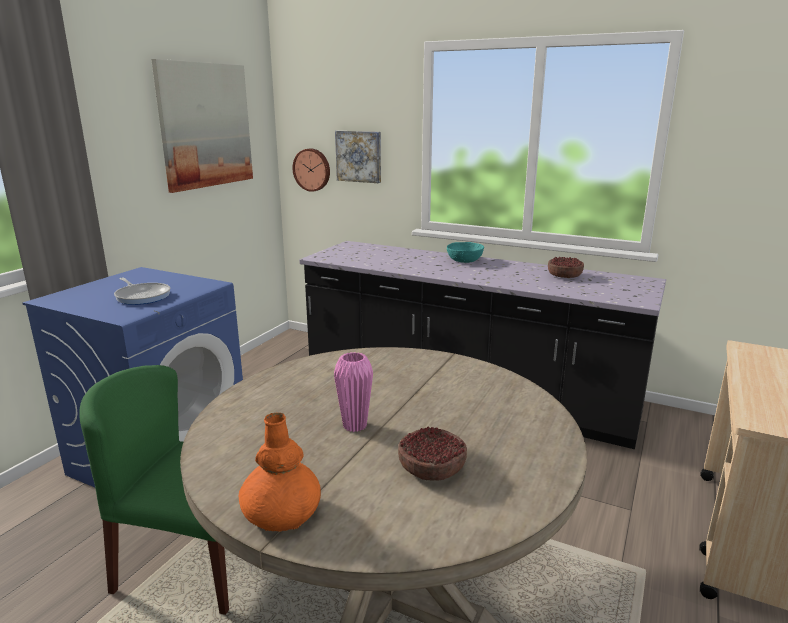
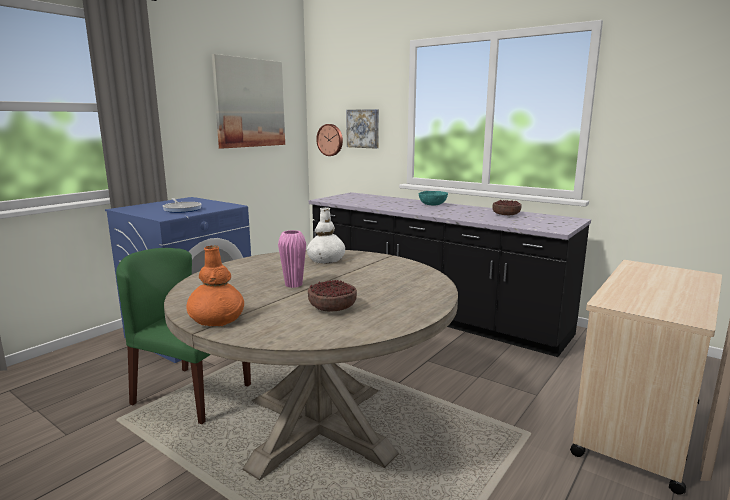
camera: 10 degrees right, 5 degrees down
none -> white vase [306,207,345,264]

